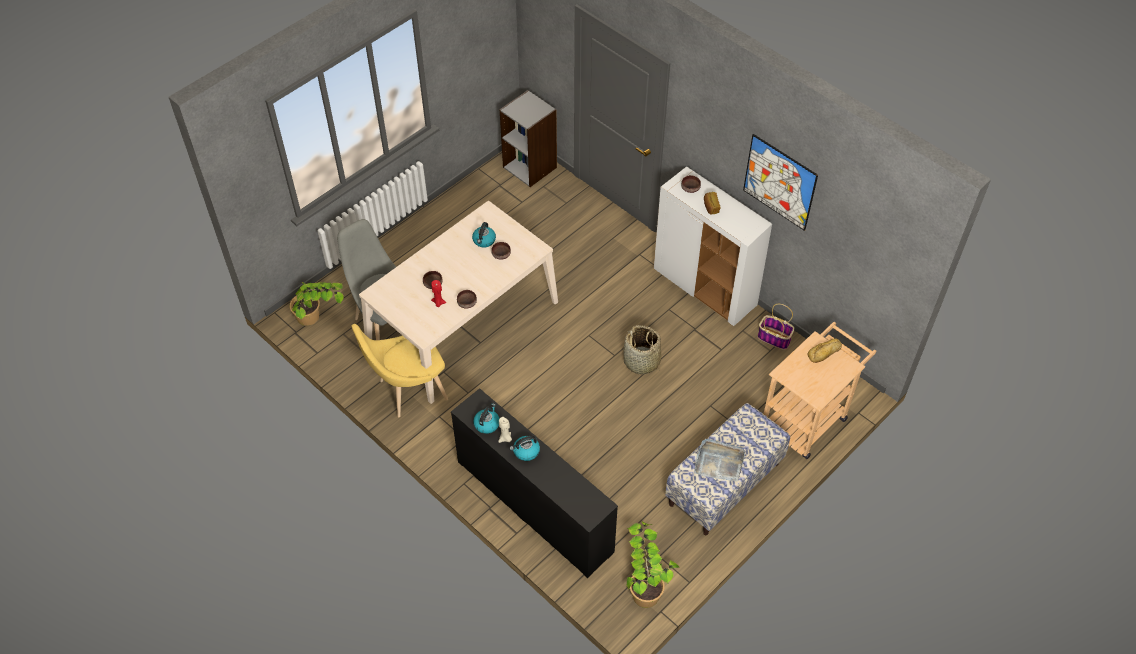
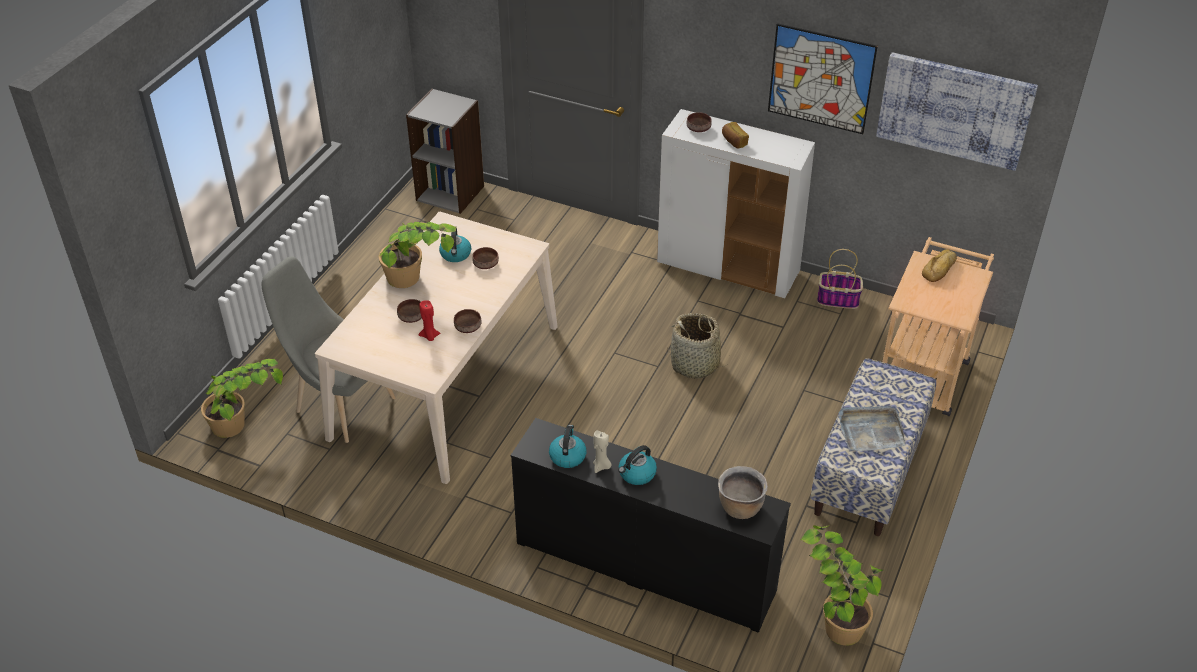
camera: 20 degrees left, 10 degrees down
yellow chair [351,324,448,417] -> none
none -> potted plant [379,222,456,288]
none -> brown cooking pot [718,466,768,519]
none -> picture [876,52,1038,171]

